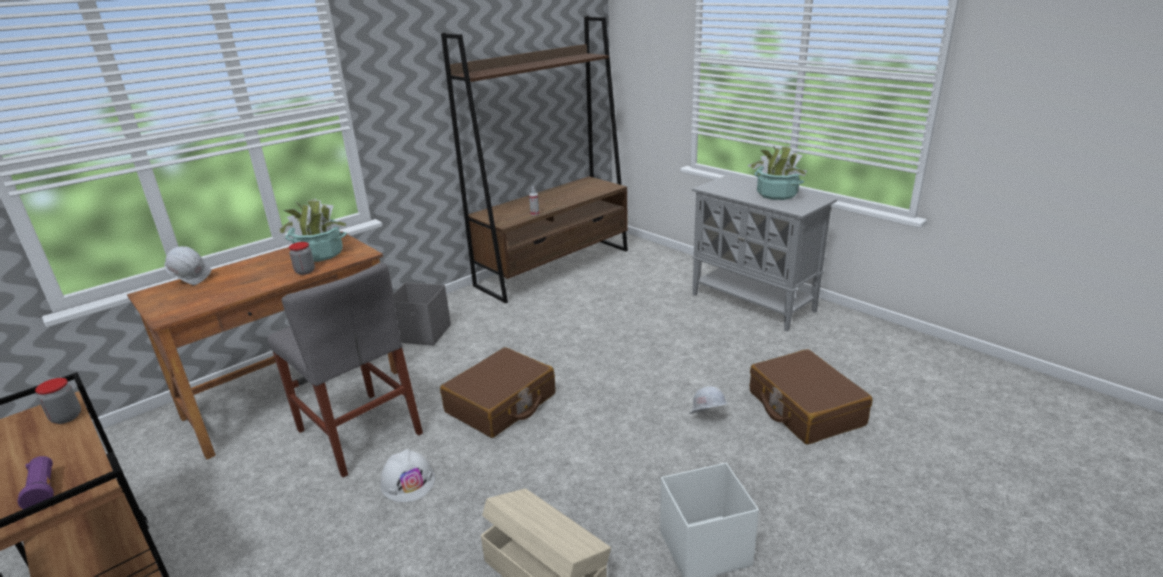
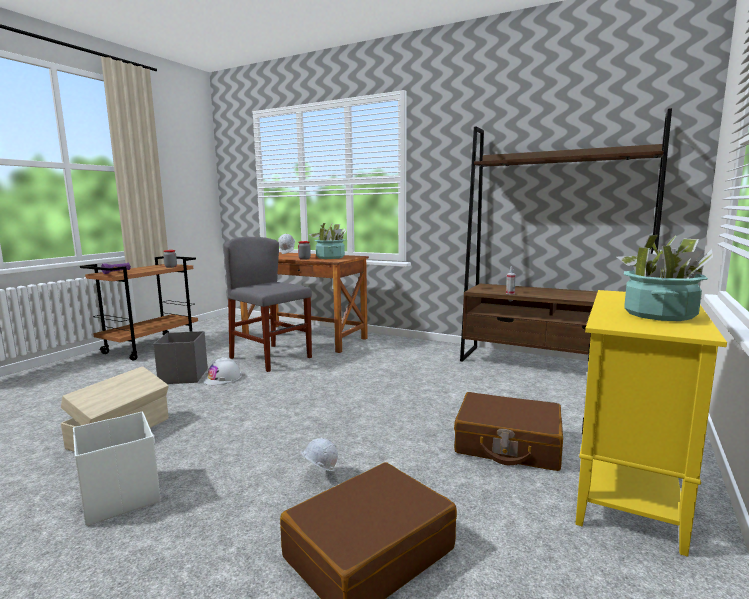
camera: 70 degrees right, 15 degrees down
grey chair [267,263,423,478] -> grey chair turned 105 degrees clockwise [224,237,312,372]
grey storage box [393,282,451,346] -> grey storage box moved to [153,331,208,384]
brown suitcase [440,347,555,438] -> brown suitcase moved to [454,392,563,471]
grey cabinet [692,175,837,332] -> yellow cabinet [575,290,727,557]

